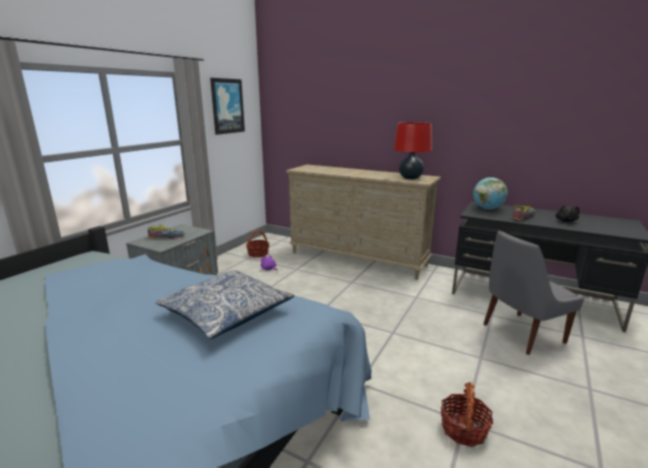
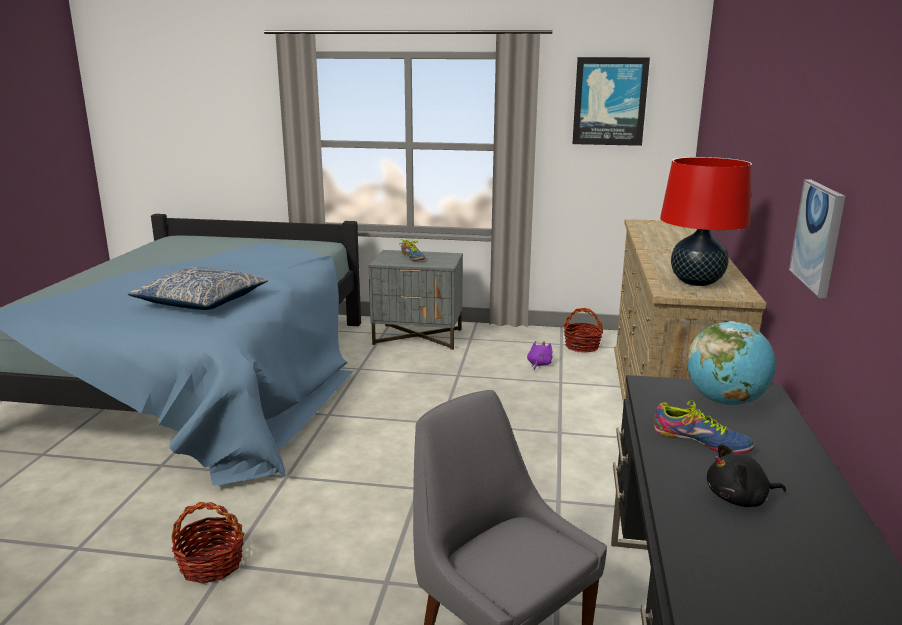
camera: 70 degrees right, 0 degrees up
none -> picture [789,179,846,298]

